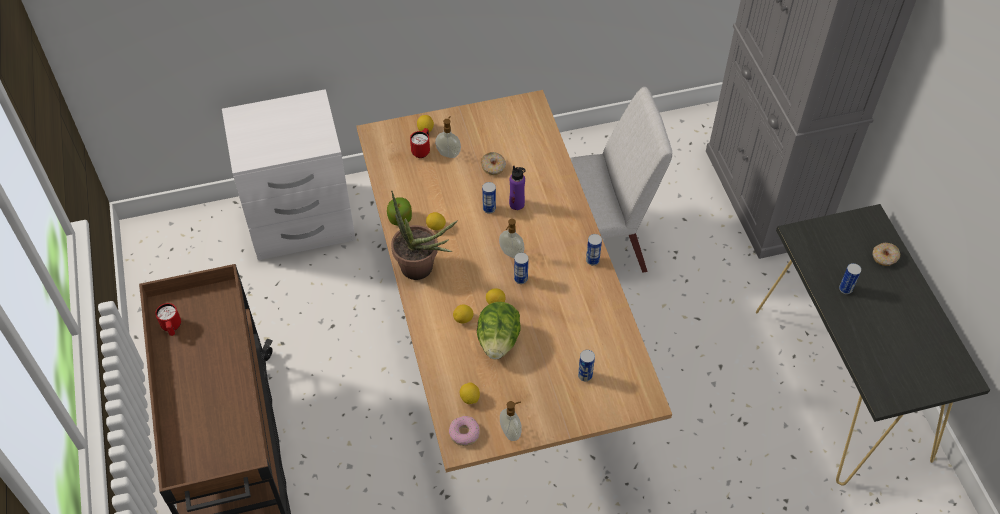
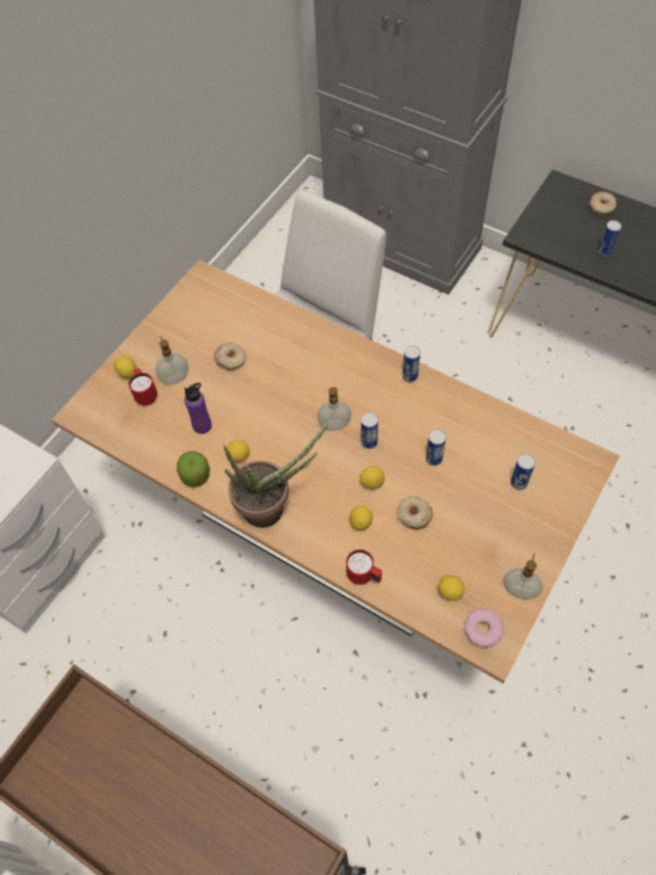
camera: 40 degrees left, 5 degrees up
red mug [155,303,181,336] -> red mug moved to [346,549,382,585]
lettuce [477,302,521,359] -> donut [397,496,433,530]
can [482,182,496,214] -> can moved to [426,429,446,466]
purple bottle [509,165,526,210] -> purple bottle moved to [184,383,212,434]

